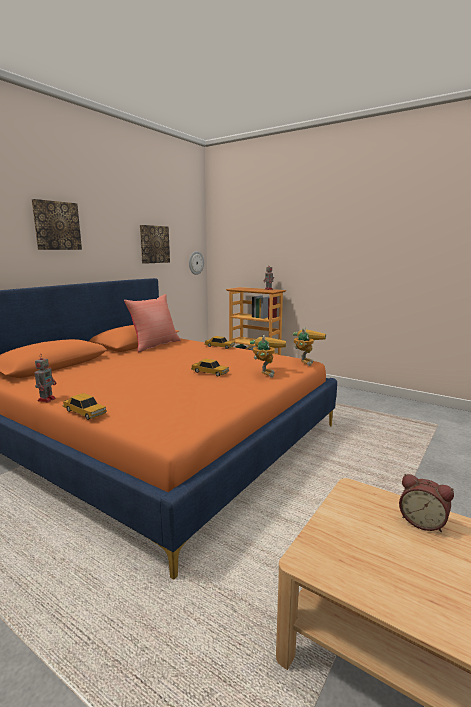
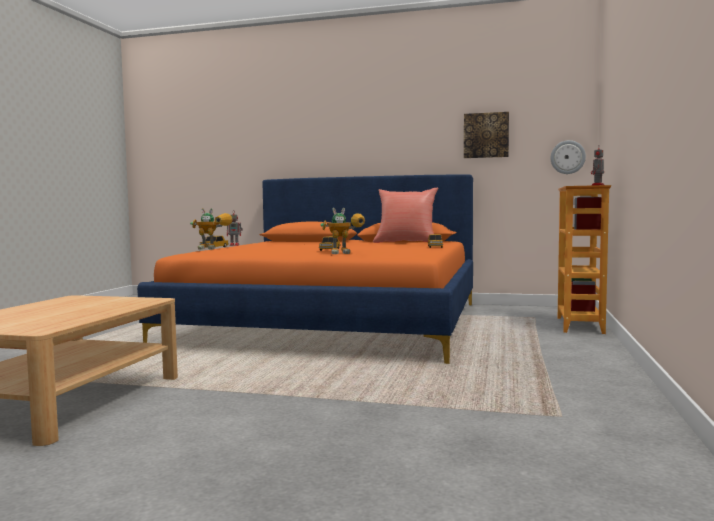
camera: 70 degrees right, 10 degrees down
picture [31,199,82,250] -> none
toy robot [293,327,326,366] -> toy robot moved to [190,208,233,250]
alarm clock [399,474,454,532] -> none

